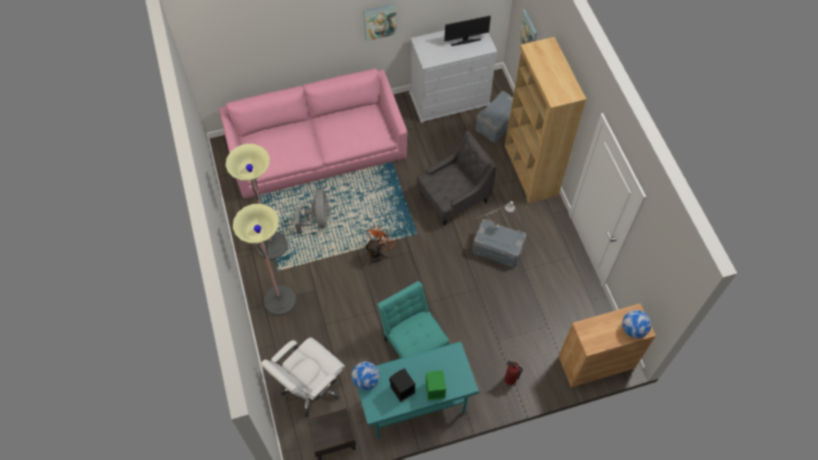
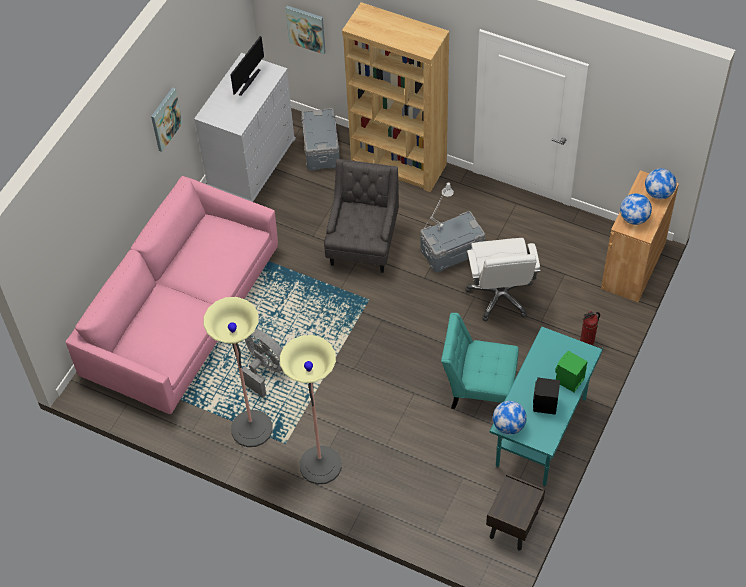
camera: 45 degrees left, 5 degrees down
white office chair [260,337,345,417] -> white office chair moved to [465,238,541,321]
orange fan [365,225,393,265] -> none
none -> globe [620,193,652,225]

